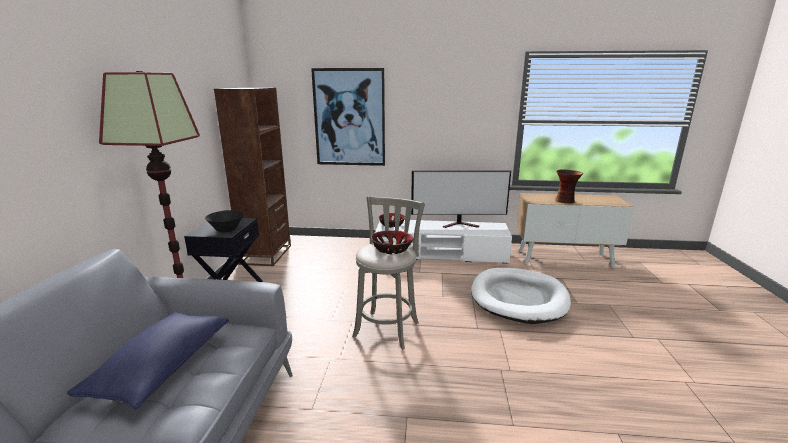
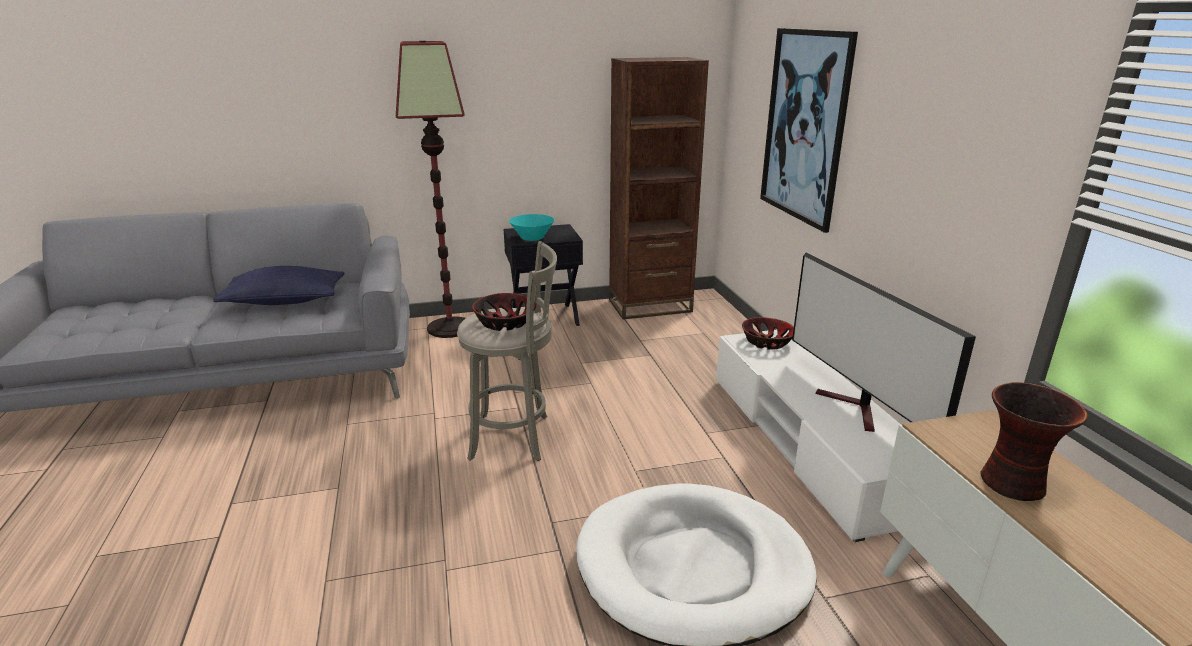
camera: 70 degrees right, 5 degrees up
black bowl [205,210,244,232] -> turquoise bowl [509,214,554,241]

